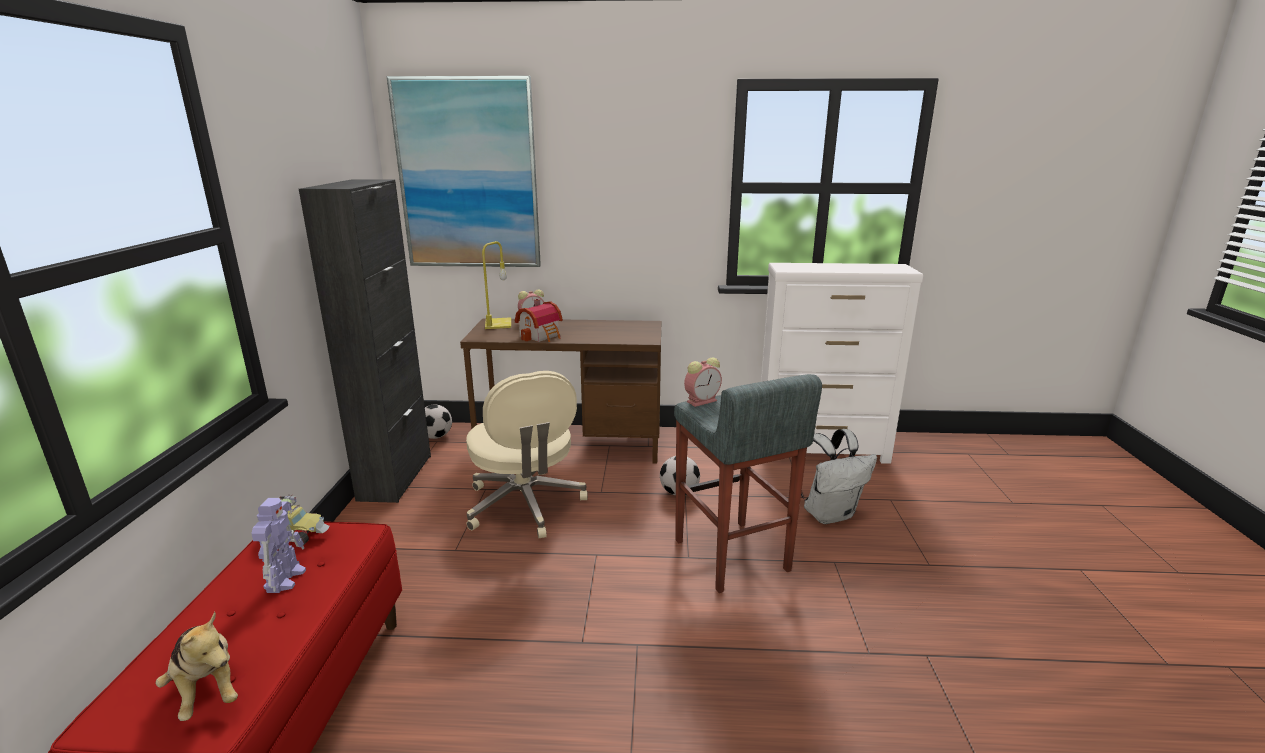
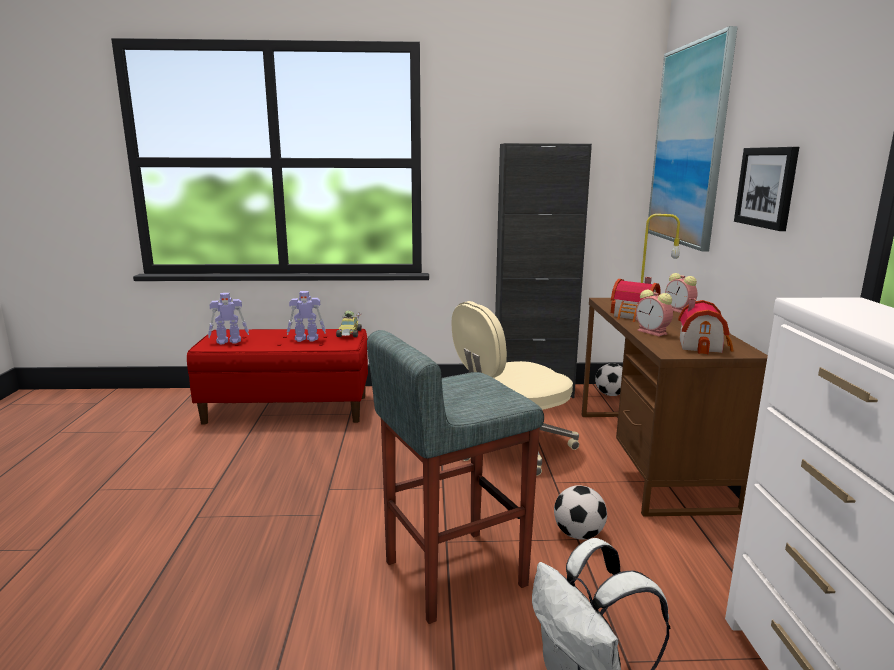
camera: 85 degrees right, 5 degrees down
plush toy [156,612,238,721] -> toy robot [208,293,249,345]
alarm clock [684,357,722,407] -> alarm clock moved to [636,290,673,337]
none -> toy house [678,298,733,354]
none -> picture [734,147,799,231]

